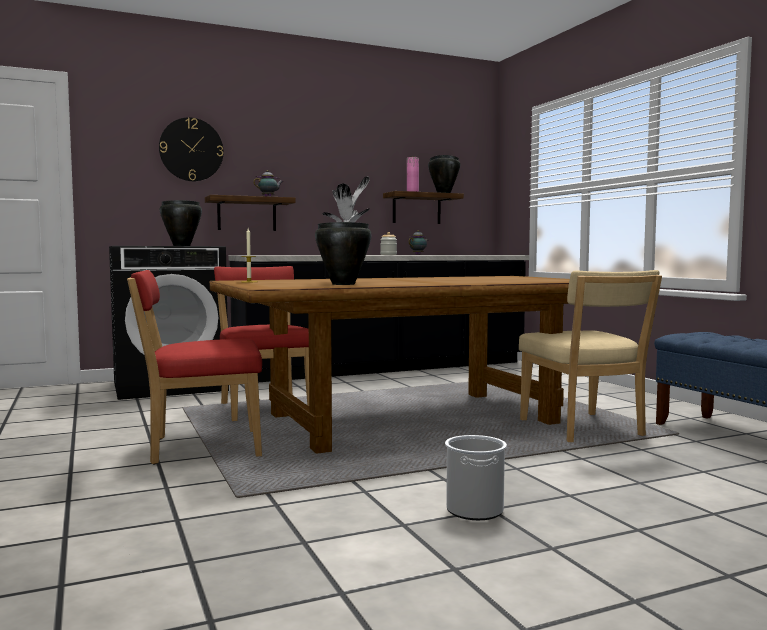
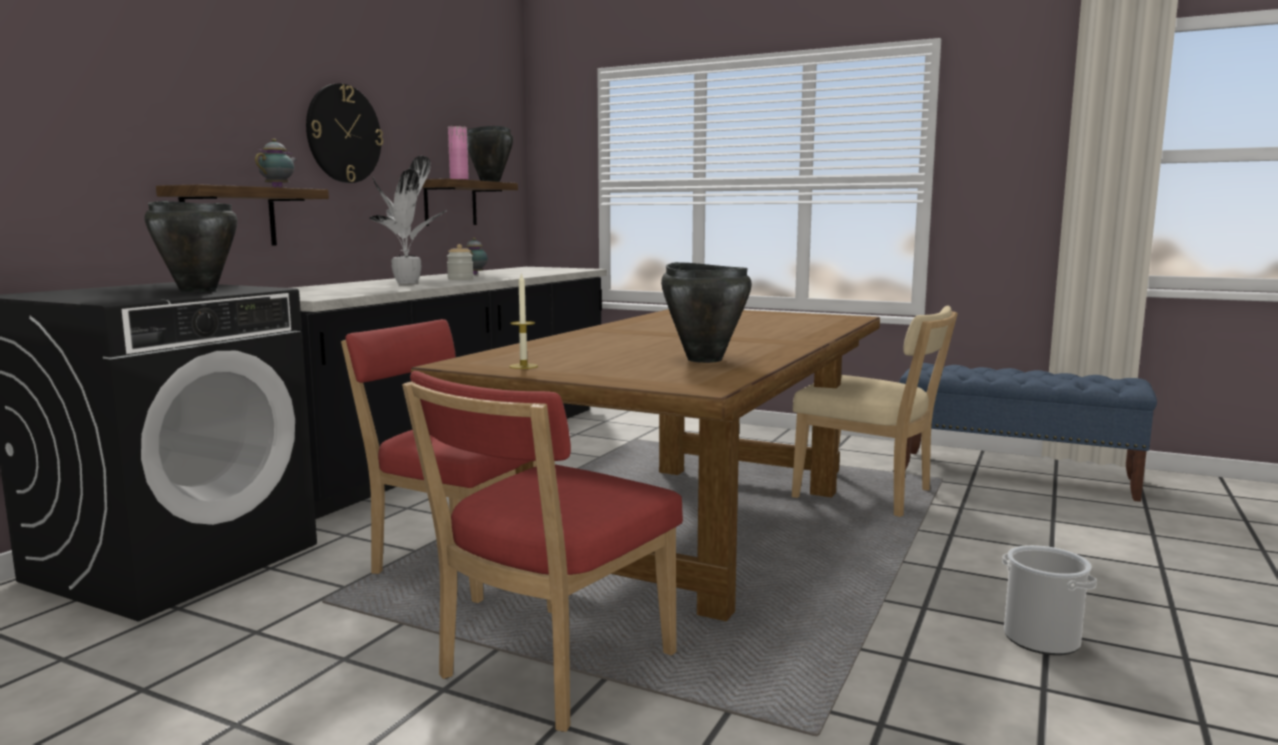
camera: 40 degrees left, 5 degrees up
wall clock [159,117,224,181] -> wall clock moved to [306,83,383,183]

